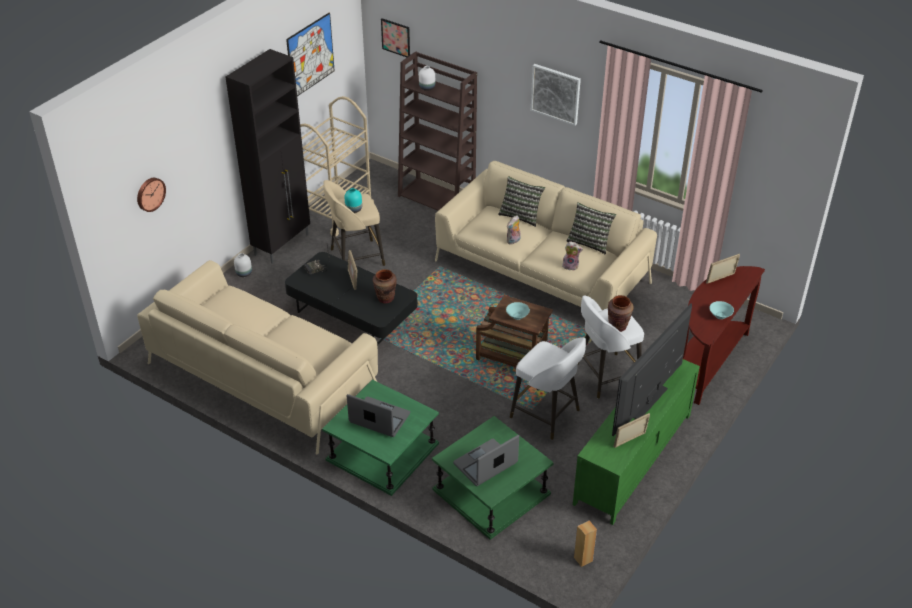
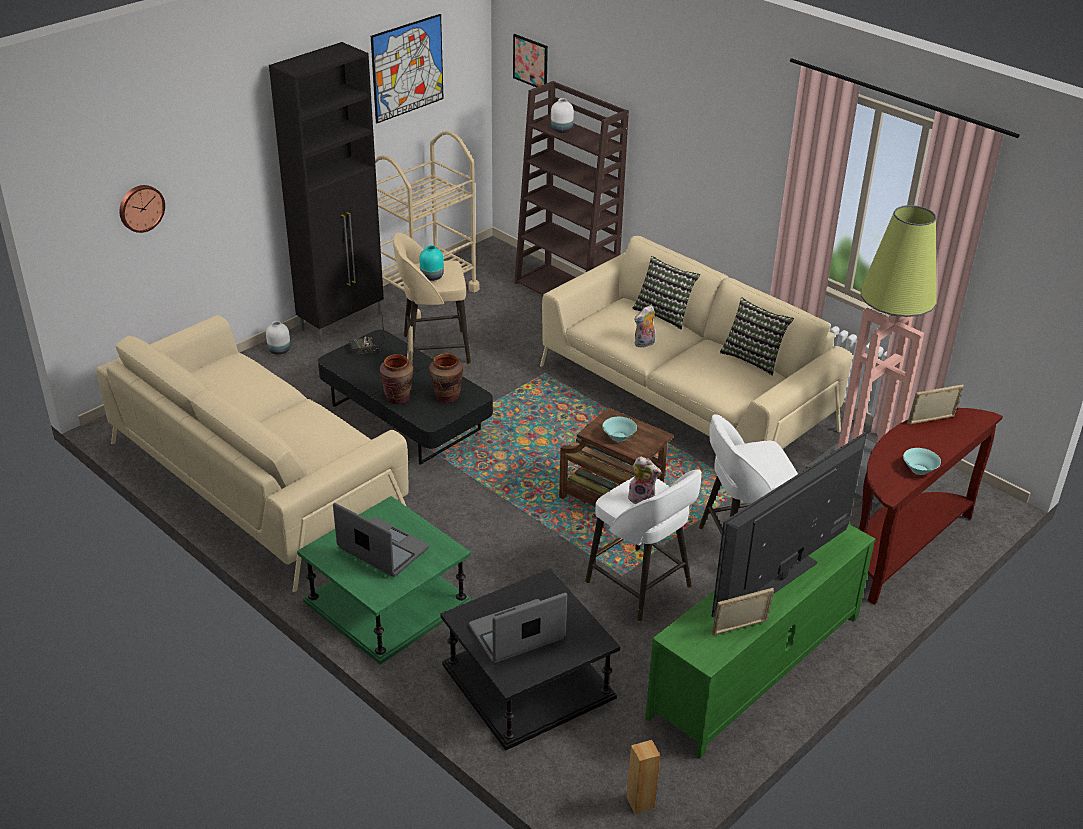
camera: 10 degrees right, 5 degrees down
green side table [432,416,554,540] -> black side table [440,569,620,750]
picture [531,64,581,126] -> none
plush toy [562,241,583,270] -> plush toy moved to [628,456,661,504]
brown vase [608,295,634,332] -> brown vase moved to [380,354,413,404]
none -> floor lamp [806,205,937,508]

